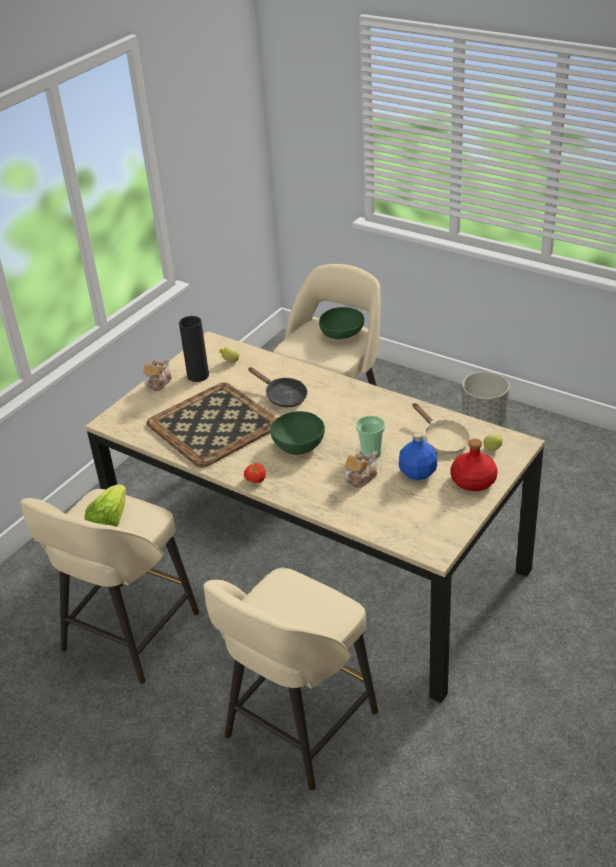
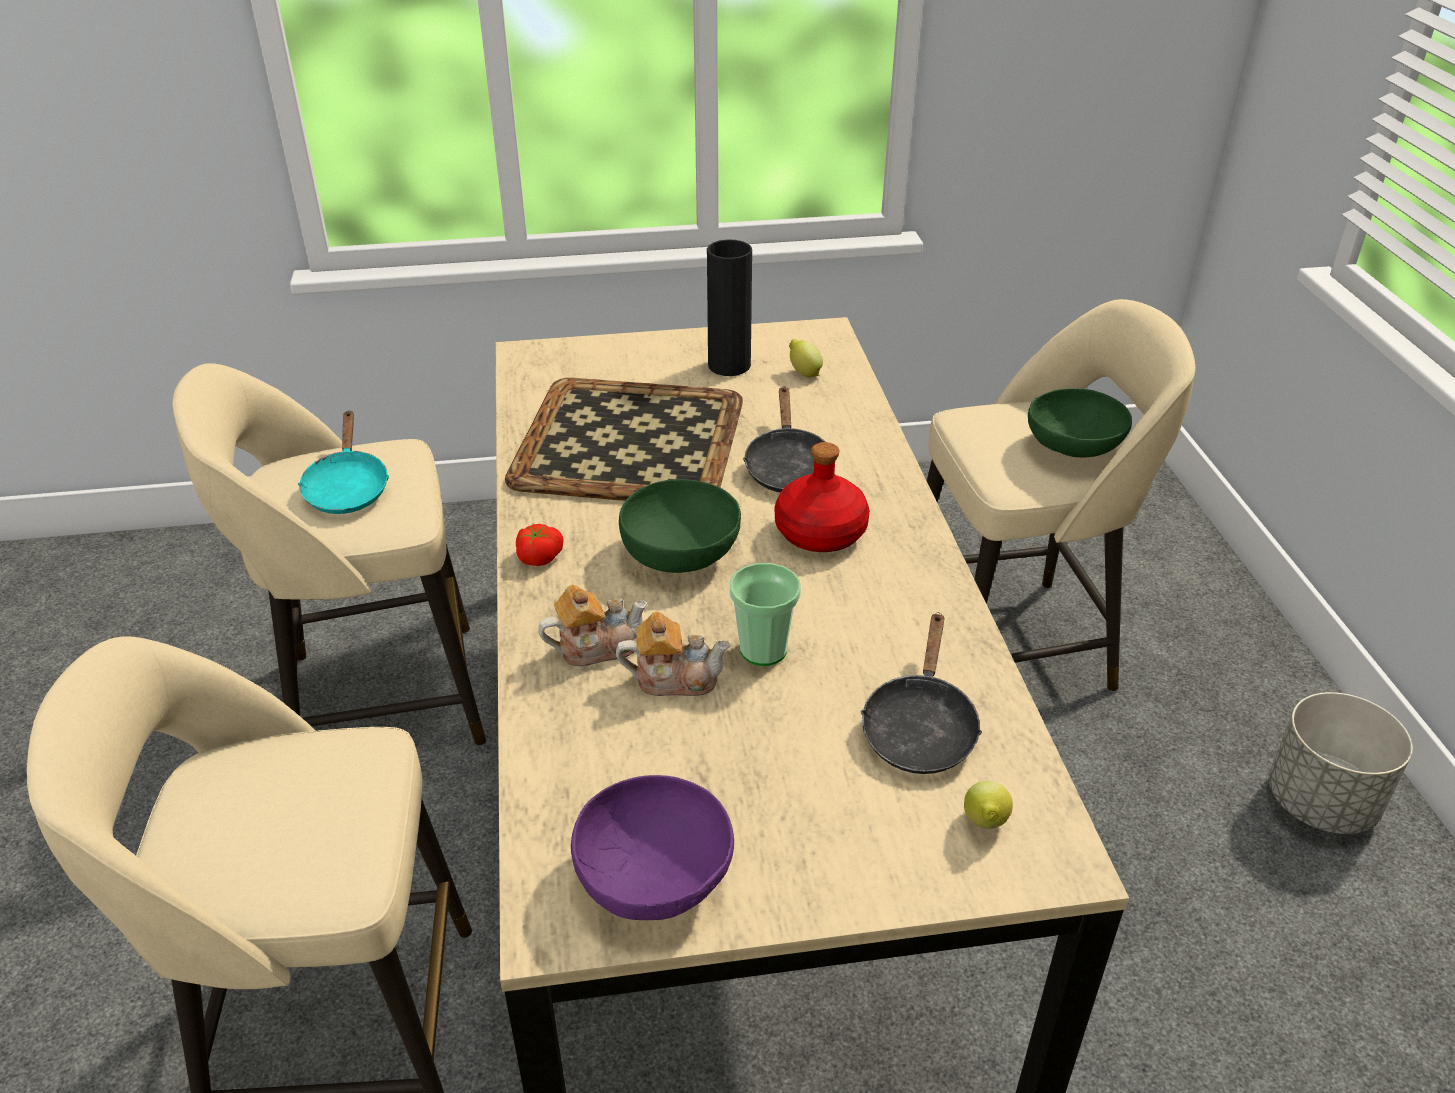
camera: 45 degrees right, 0 degrees up
lettuce [85,484,127,527] -> turquoise frying pan [298,410,389,514]
teapot [143,358,172,391] -> teapot moved to [538,585,648,666]
blue bottle [399,432,437,480] -> none
beige frying pan [412,403,470,454] -> black frying pan [860,612,982,774]
red bottle [451,439,497,491] -> red bottle moved to [774,442,870,552]
none -> purple bowl [571,775,734,920]

